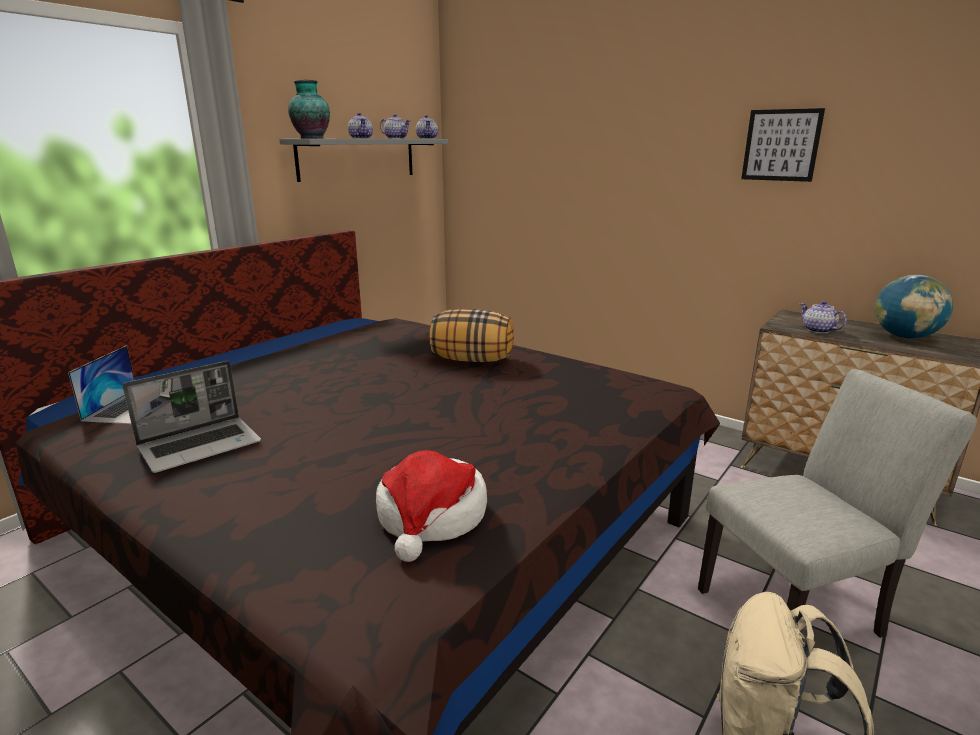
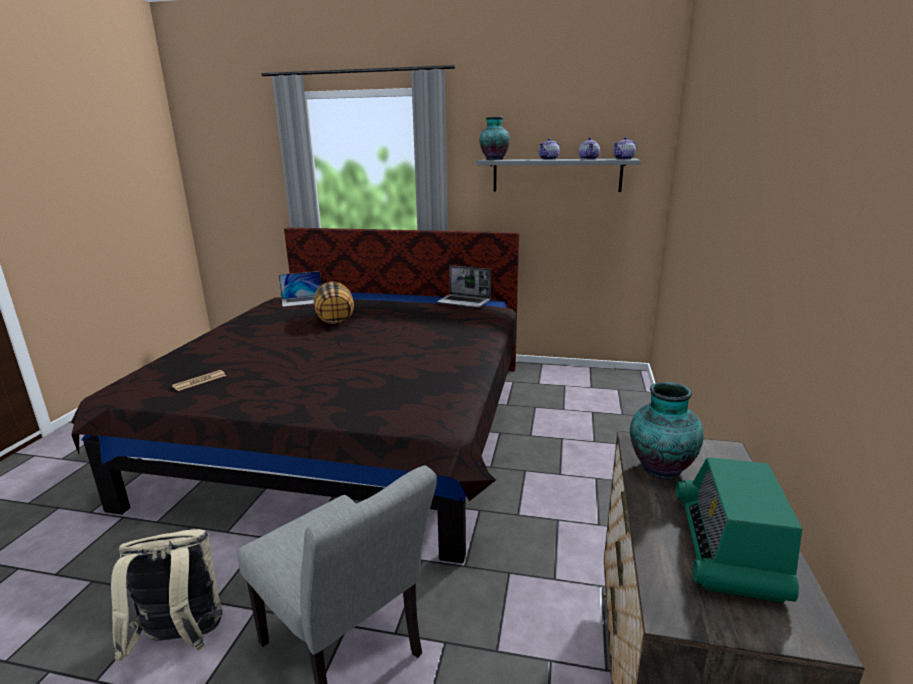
camera: 65 degrees right, 0 degrees up
laptop [123,361,261,473] -> laptop moved to [437,265,491,308]
hat [376,450,487,562] -> newspaper [172,370,226,391]
pillow [429,309,514,362] -> pillow moved to [314,281,354,324]
picture [741,108,825,182] -> none
teapot [800,301,847,333] -> vase [630,382,704,480]
globe [875,275,953,339] -> radio [676,457,802,603]

